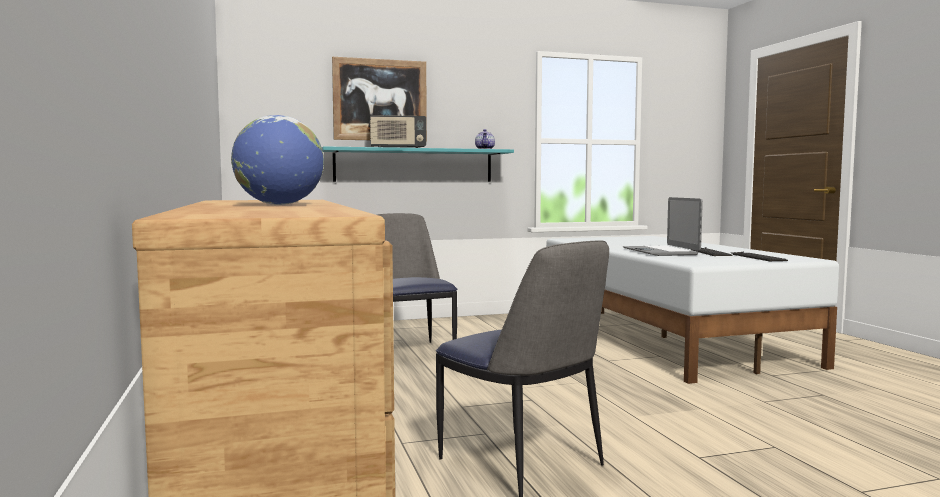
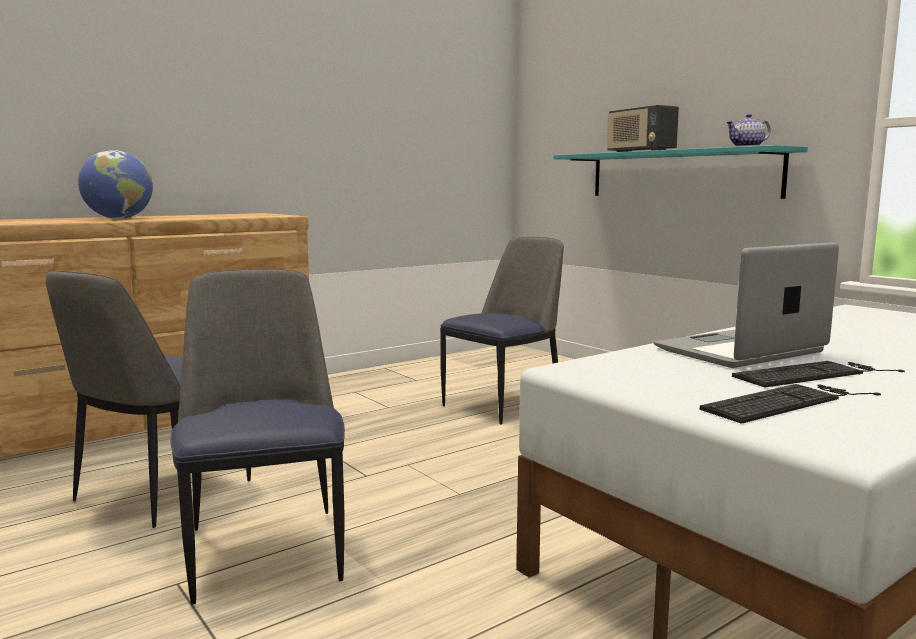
camera: 70 degrees right, 5 degrees up
picture [332,57,427,141] -> none
none -> chair [170,269,345,604]

